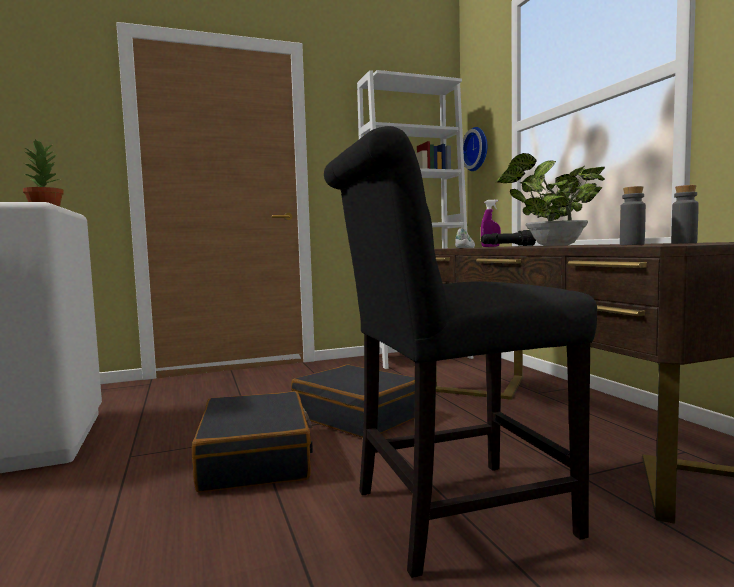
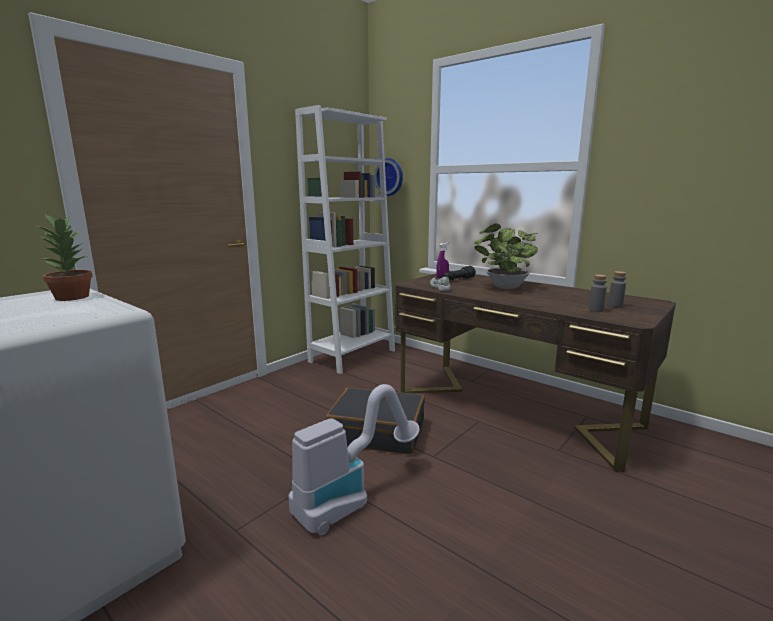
camera: 30 degrees left, 10 degrees up
black suitcase [192,391,313,492] -> vacuum cleaner [289,384,420,535]
black chair [324,126,597,578] -> none

